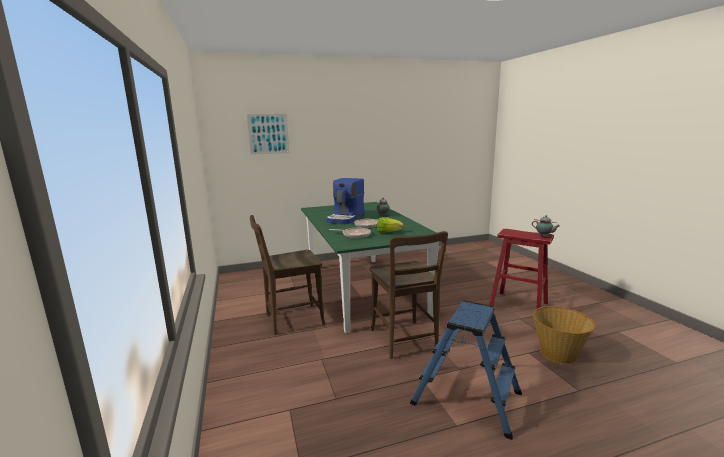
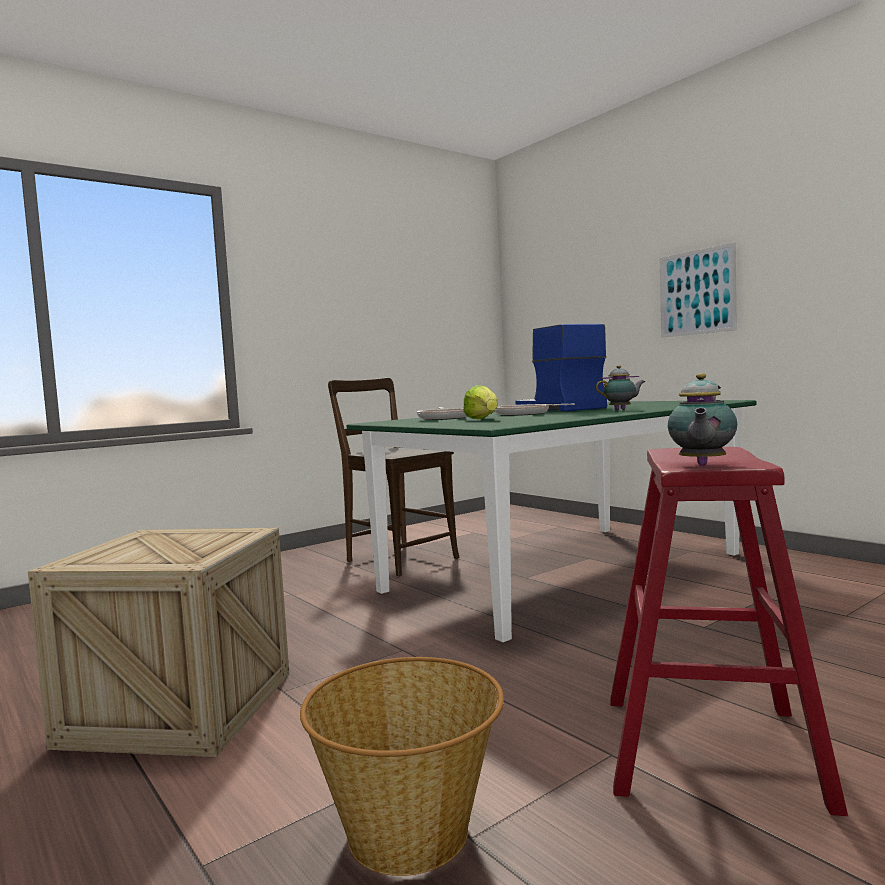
camera: 70 degrees right, 10 degrees down
picture [247,114,289,155] -> picture moved to [660,243,737,338]
coffee machine [327,178,365,224] -> coffee machine turned 60 degrees clockwise [516,324,607,411]
brown chair [369,231,448,359] -> none
blue step ladder [410,300,522,440] -> crate [28,528,289,757]

